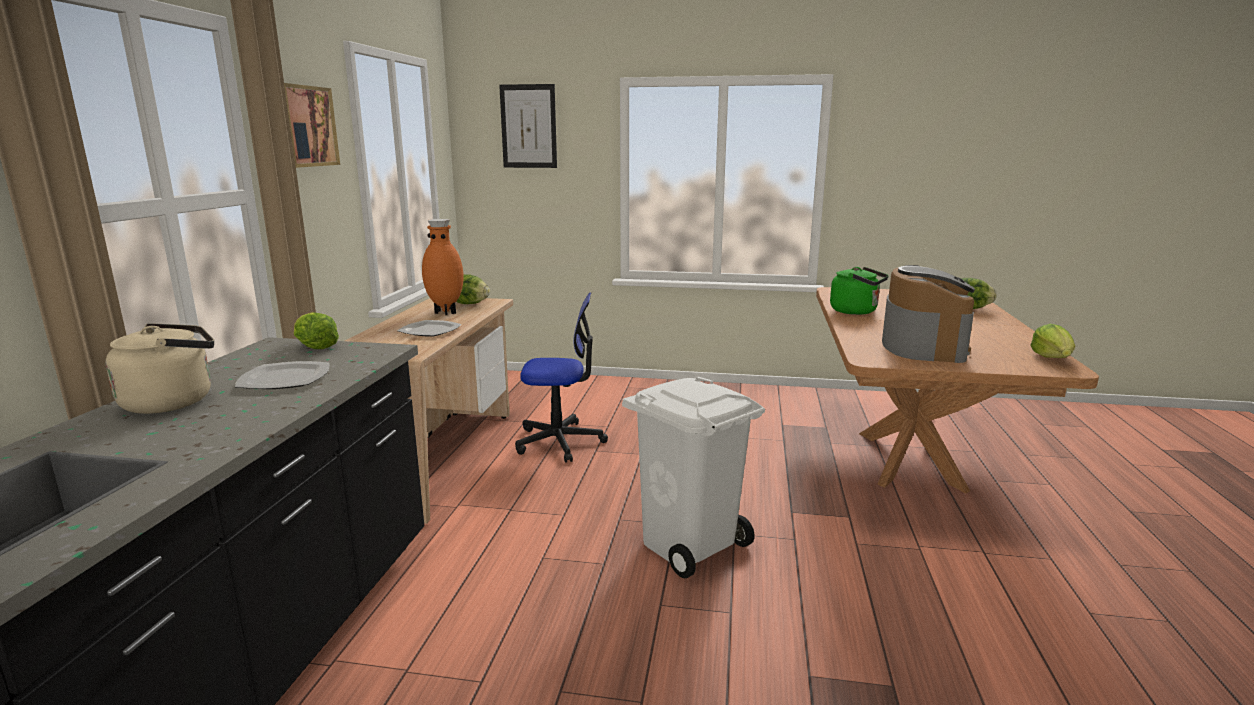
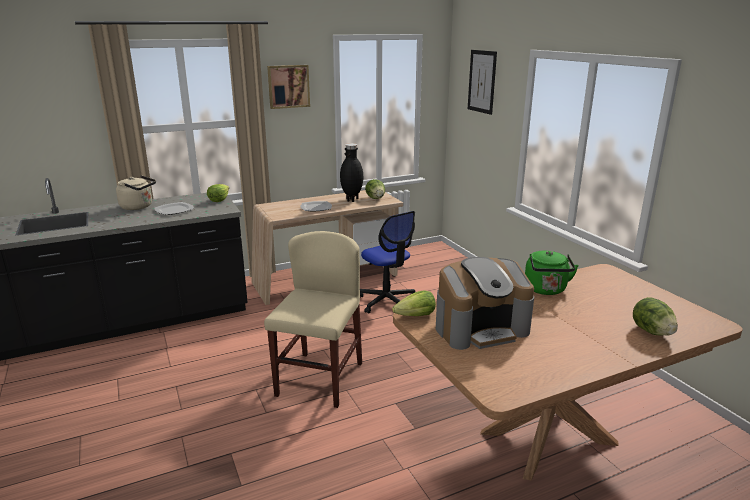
camera: 55 degrees right, 5 degrees up
orange vase [422,219,463,315] -> black vase [340,143,363,202]
white trash can [622,377,765,578] -> beige chair [264,231,362,408]
lettuce [1030,324,1076,358] -> lettuce moved to [392,290,436,316]

